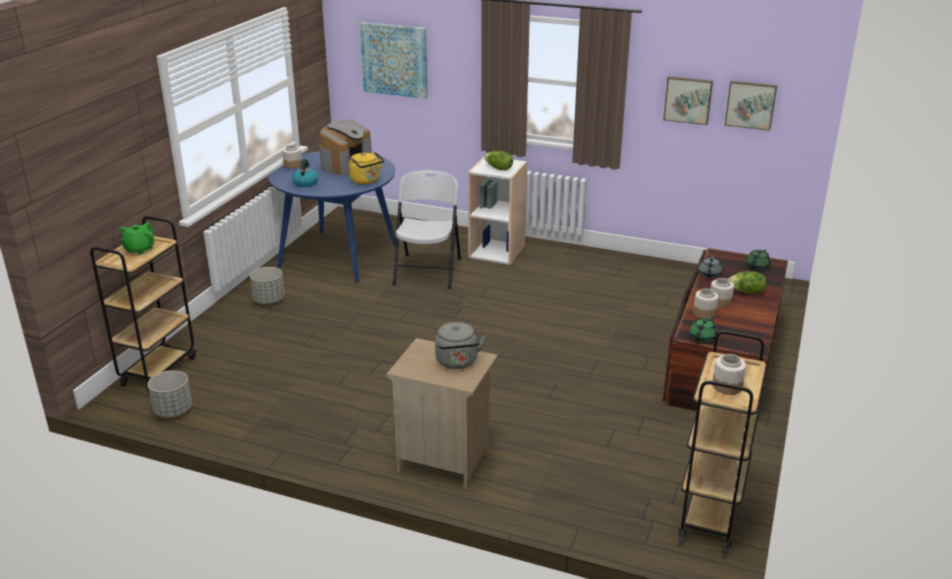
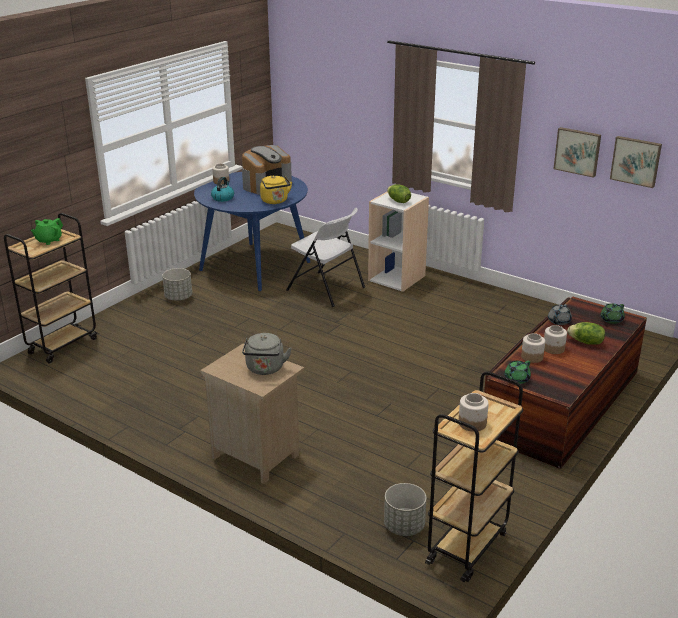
camera: 15 degrees right, 0 degrees up
grey planter [148,370,192,417] -> grey planter moved to [384,483,426,536]
picture [360,22,428,99] -> none
white chair [393,170,461,289] -> white chair turned 105 degrees clockwise [286,208,365,307]

